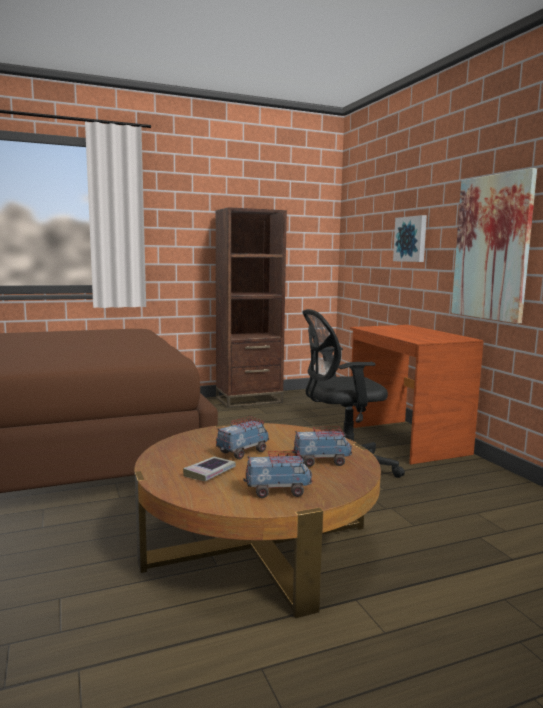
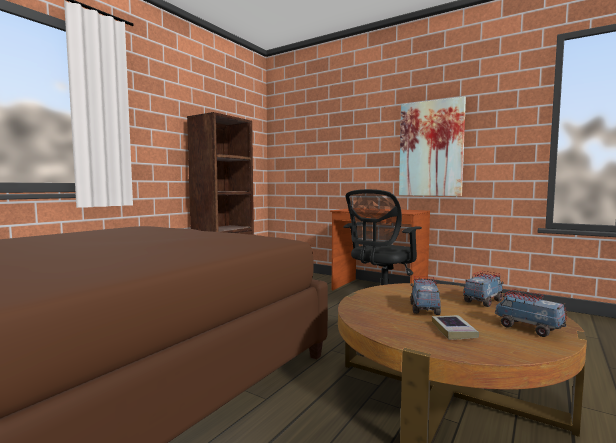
camera: 35 degrees left, 5 degrees down
toy truck [244,450,313,498] -> toy truck turned 90 degrees counterclockwise [495,289,567,337]
picture [393,215,427,262] -> none

